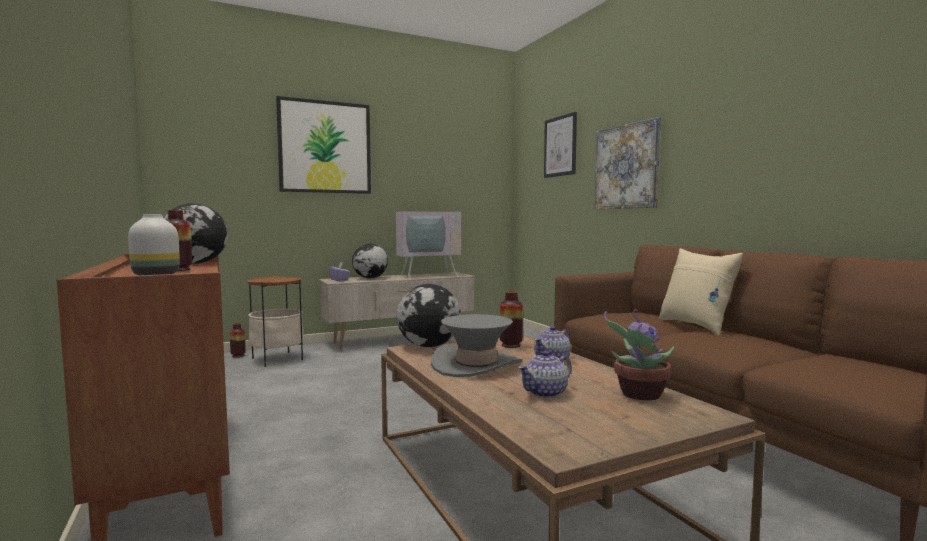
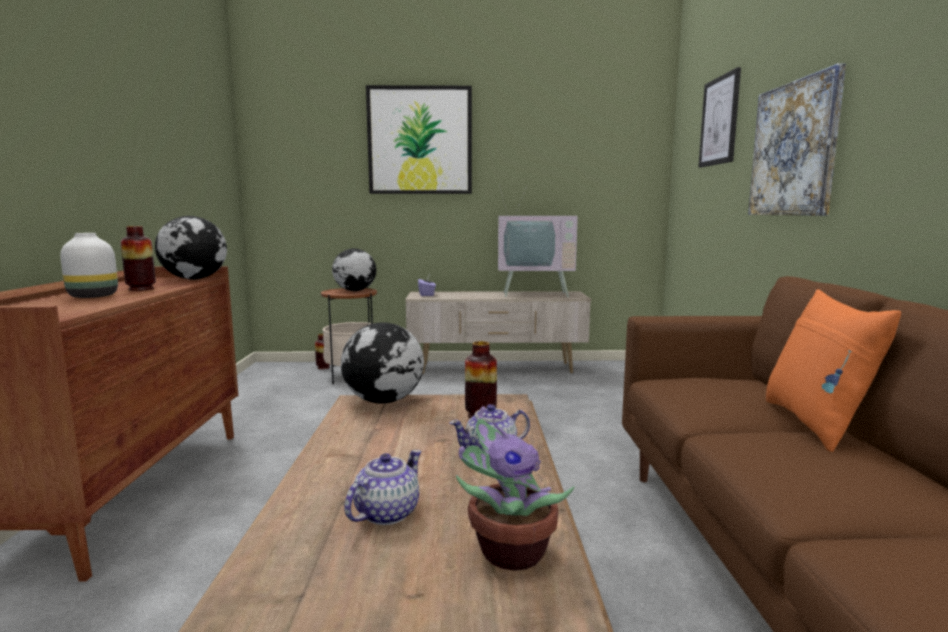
camera: 25 degrees right, 5 degrees up
globe [352,244,388,278] -> globe moved to [332,248,376,291]
grey hat [431,314,523,377] -> none
teapot [518,351,572,398] -> teapot turned 135 degrees clockwise [344,450,422,525]
beige pillow [659,248,743,336] -> orange pillow [766,289,901,452]

